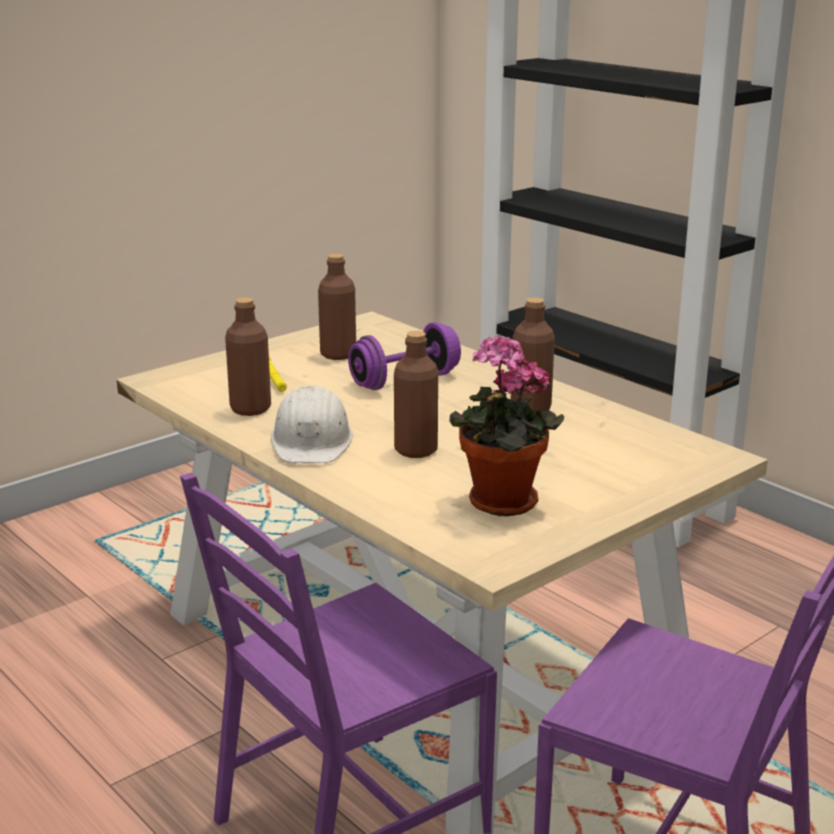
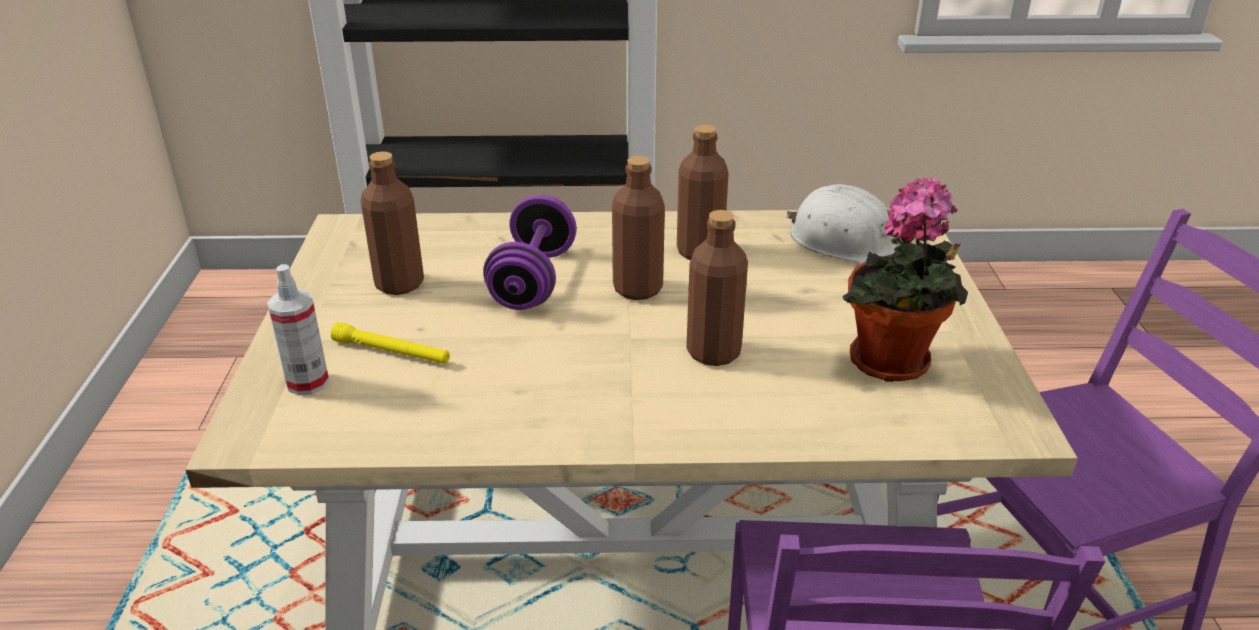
camera: 50 degrees left, 10 degrees up
brown bottle [225,297,271,416] -> brown bottle moved to [612,156,665,300]
white hard hat [271,385,353,463] -> white hard hat moved to [786,184,902,263]
none -> spray bottle [267,264,329,396]

